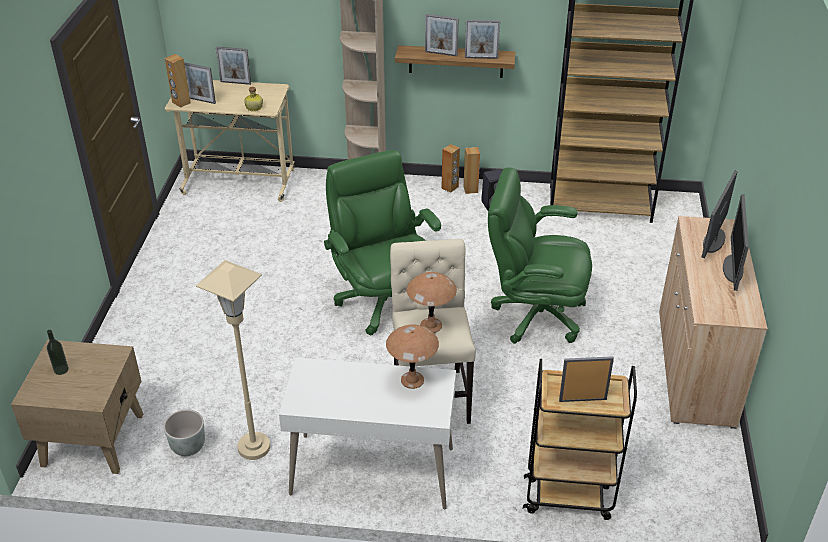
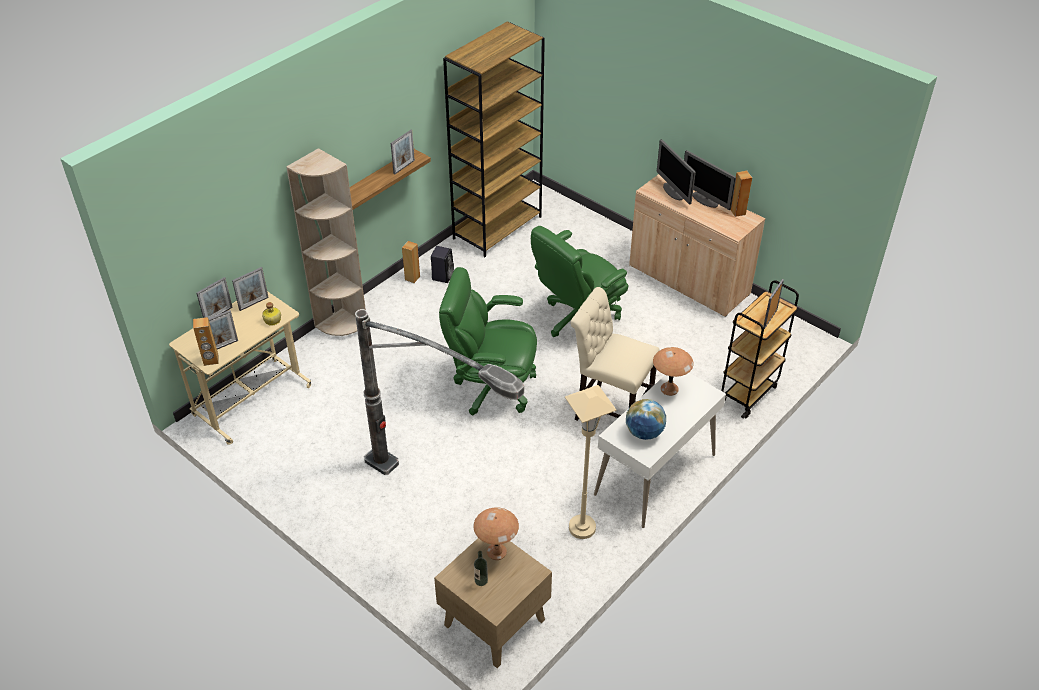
camera: 55 degrees left, 5 degrees up
grey planter [164,410,205,456] -> none
brown table lamp [407,272,457,333] -> brown table lamp moved to [473,507,519,560]
picture frame [425,14,459,56] -> picture frame moved to [232,267,269,311]
brown speaker [442,144,460,193] -> brown speaker moved to [730,171,752,217]
none -> floor lamp [355,309,524,475]
none -> globe [626,399,666,440]

